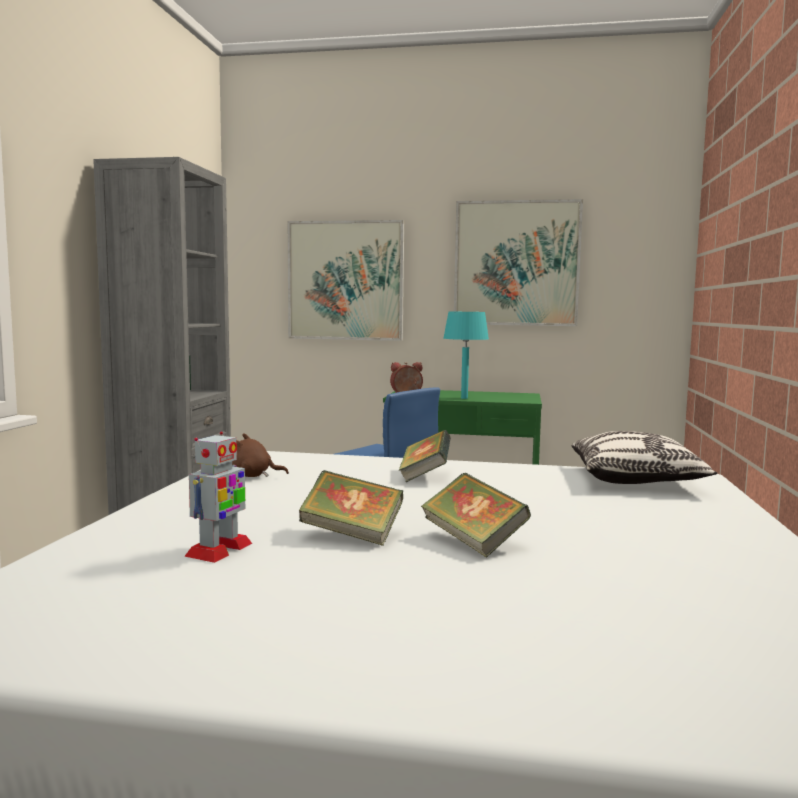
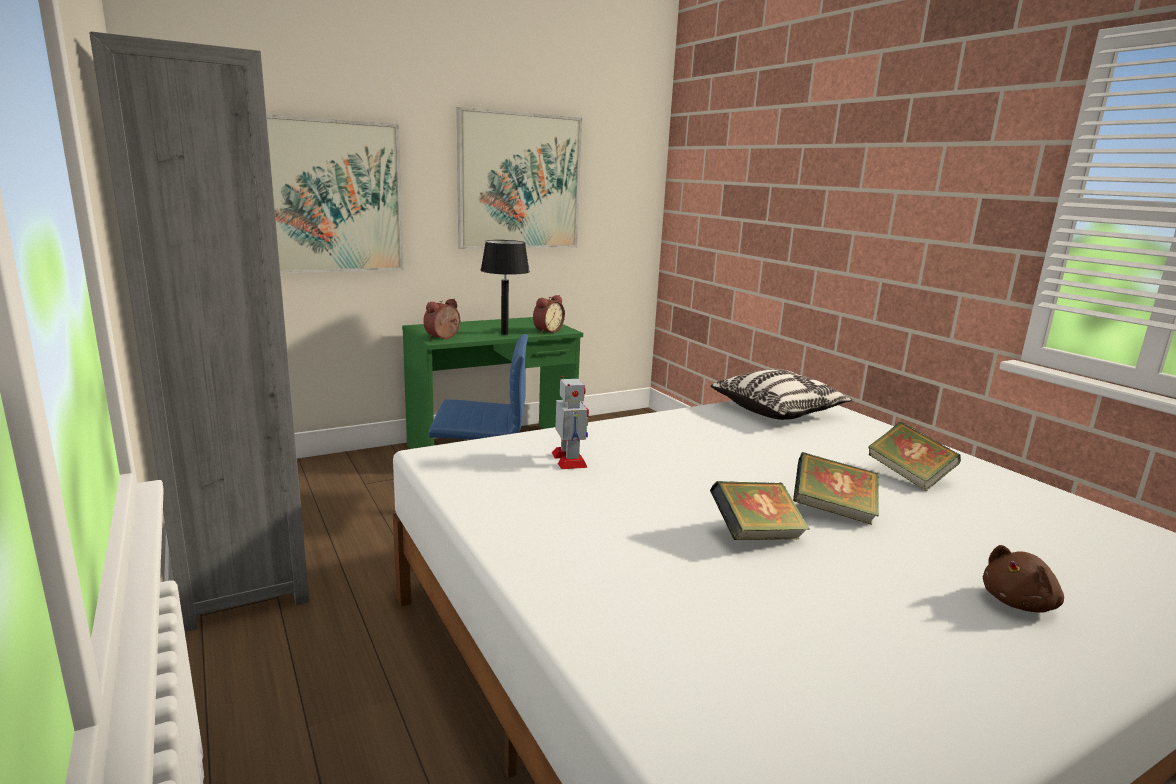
camera: 40 degrees left, 10 degrees up
toy robot [184,432,252,563] -> toy robot moved to [552,376,589,469]
brown plush toy [232,433,289,477] -> brown plush toy moved to [982,545,1064,612]
book [398,430,451,482] -> book moved to [868,422,961,491]
turquoise table lamp [443,311,489,399] -> black table lamp [480,240,530,335]
none -> alarm clock [533,295,565,334]

